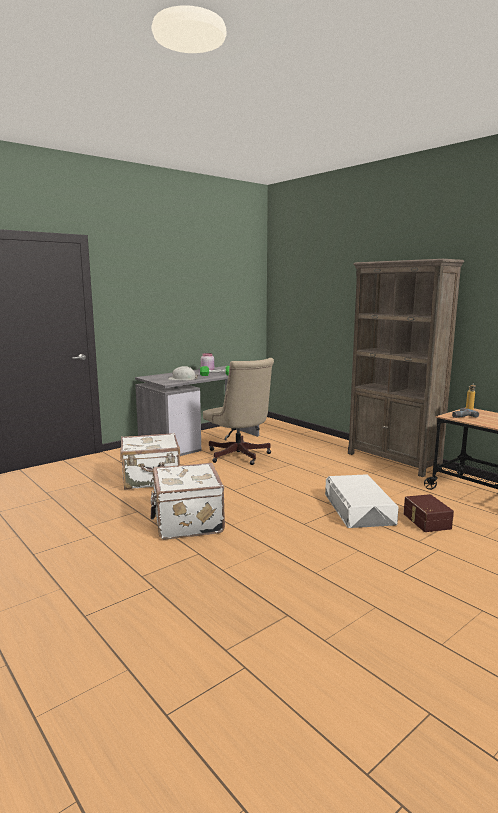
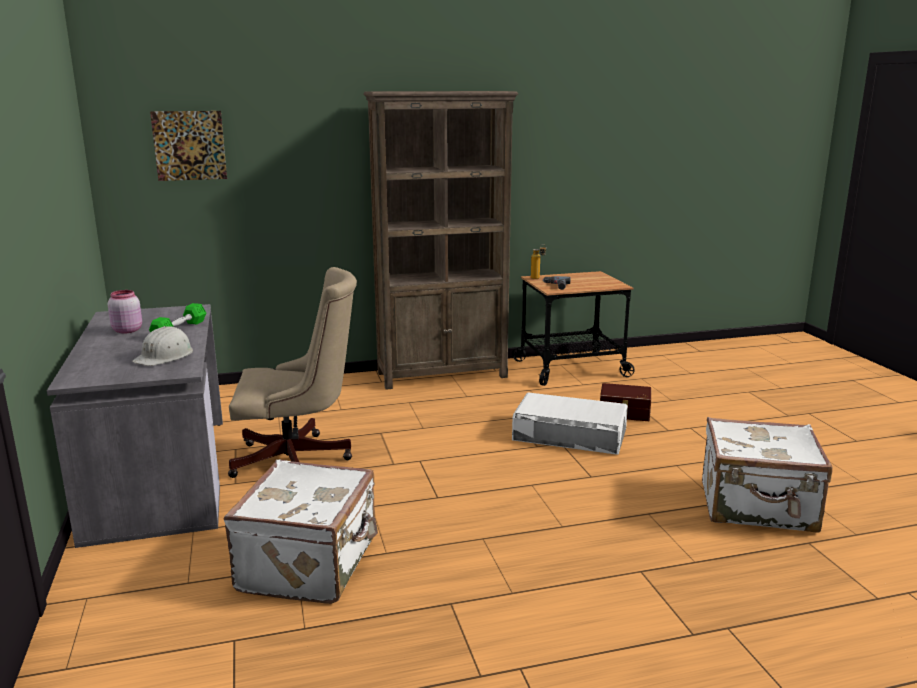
camera: 65 degrees left, 5 degrees up
white suitcase [150,463,225,539] -> white suitcase moved to [702,417,833,533]
none -> picture [150,111,227,181]

